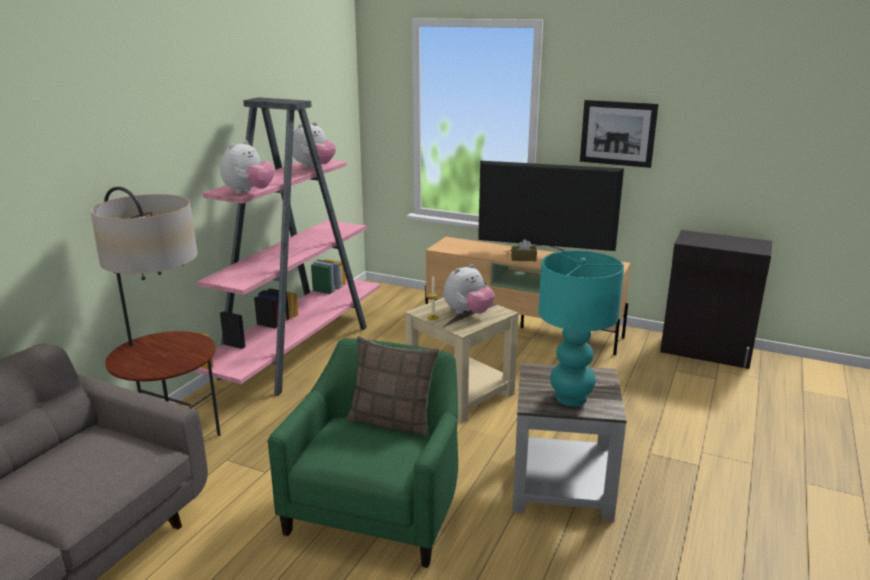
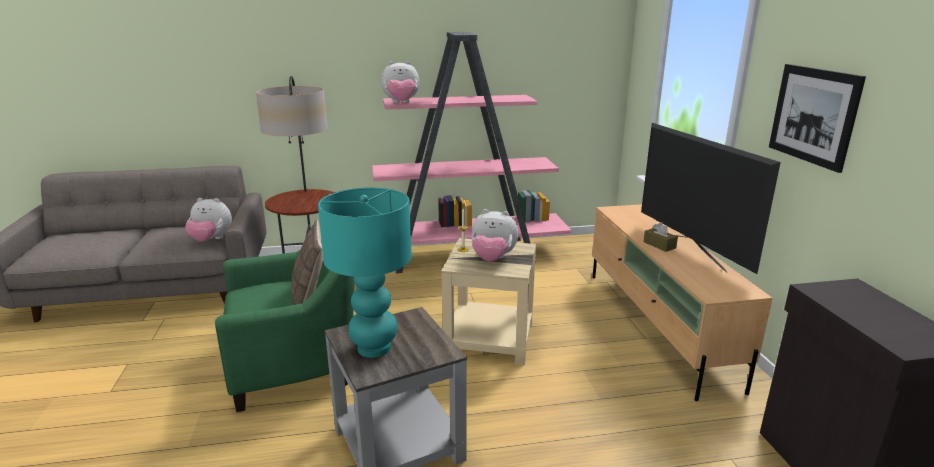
camera: 55 degrees right, 0 degrees up
plush toy [292,122,336,168] -> plush toy moved to [185,198,232,242]

